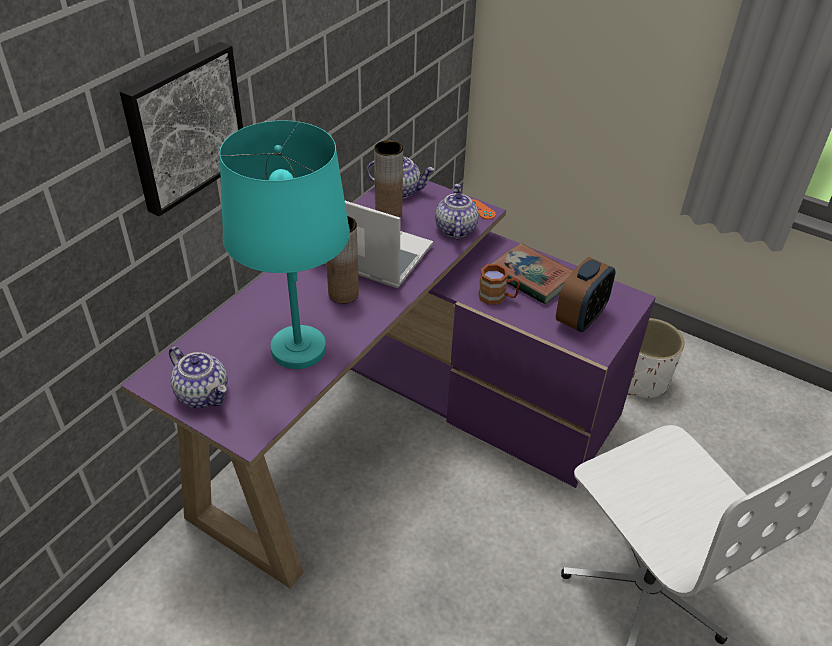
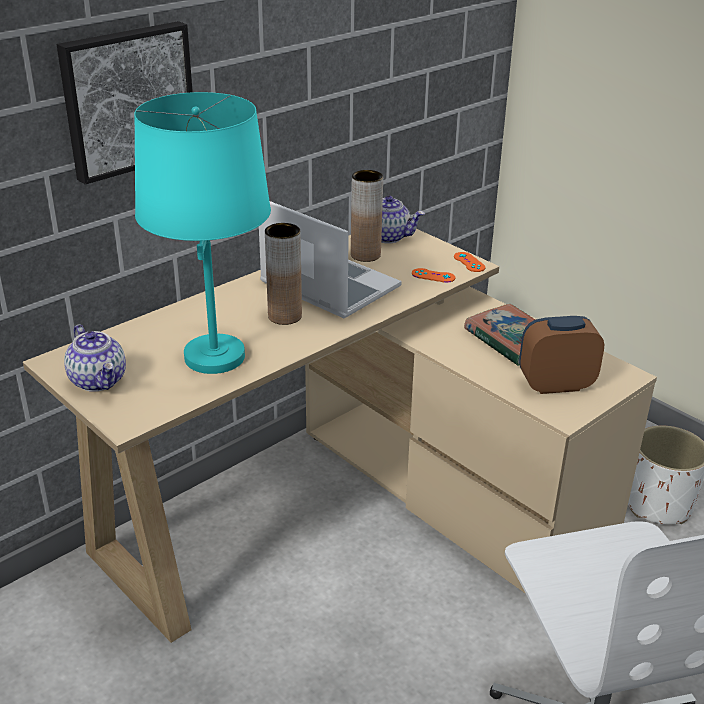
camera: 15 degrees right, 10 degrees down
purple desk [121,180,656,588] -> beige desk [23,229,657,643]
teapot [435,184,479,239] -> orange game controller [412,268,455,283]
brown mug [478,264,520,305] -> none
alarm clock [556,257,615,332] -> alarm clock turned 150 degrees counterclockwise [519,316,604,394]

